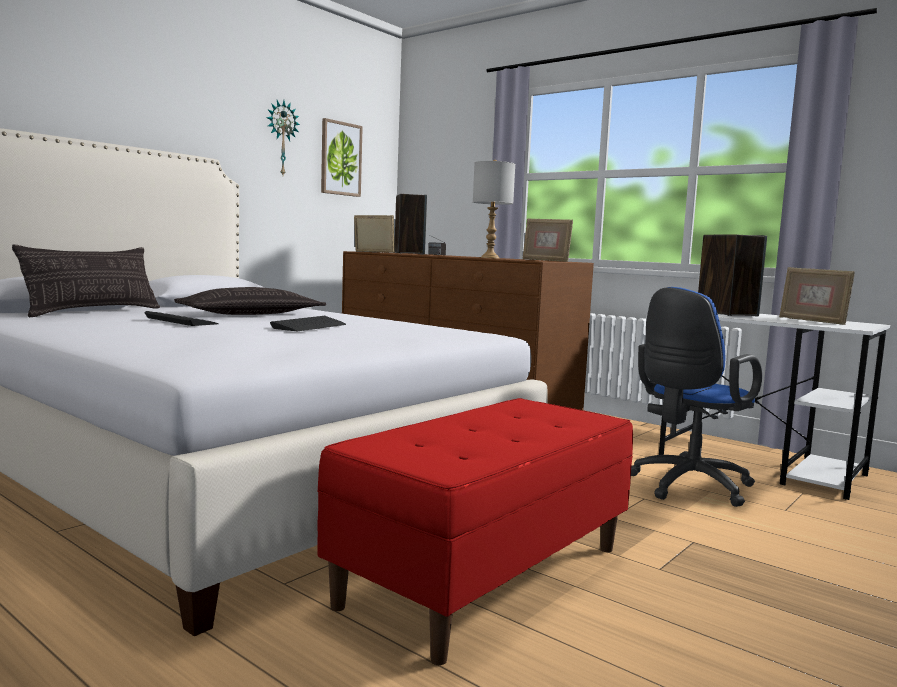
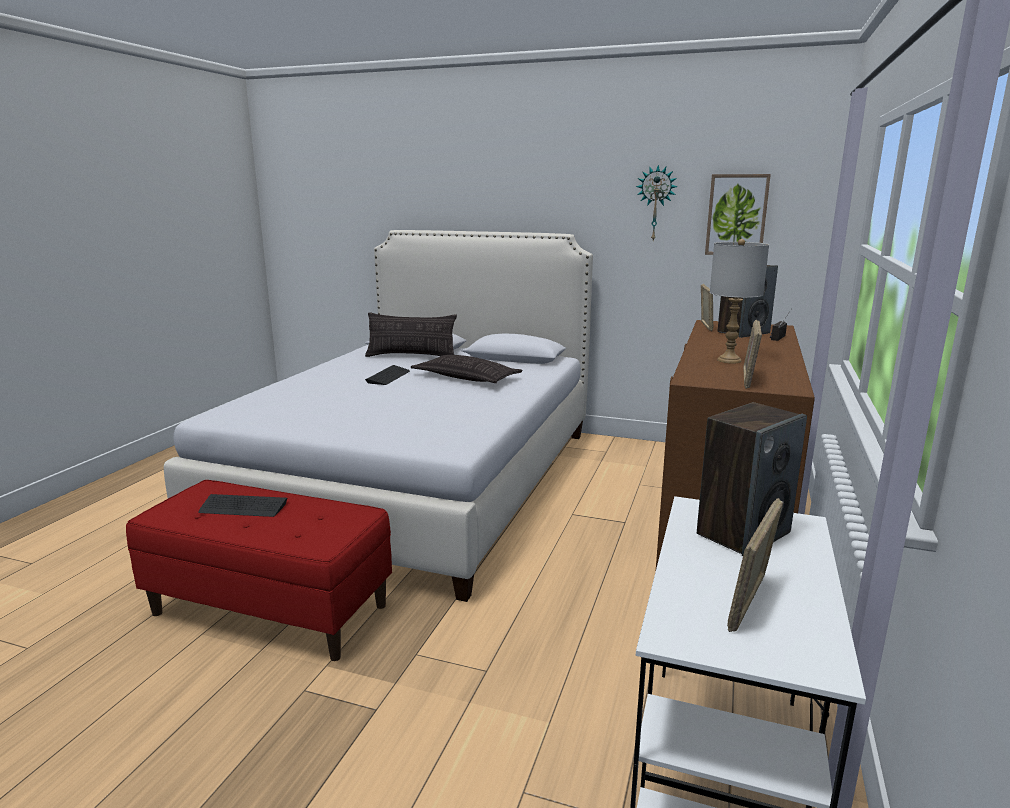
camera: 70 degrees right, 10 degrees up
keyboard [270,316,346,331] -> keyboard moved to [198,494,287,517]
blue office chair [631,287,762,507] -> none

